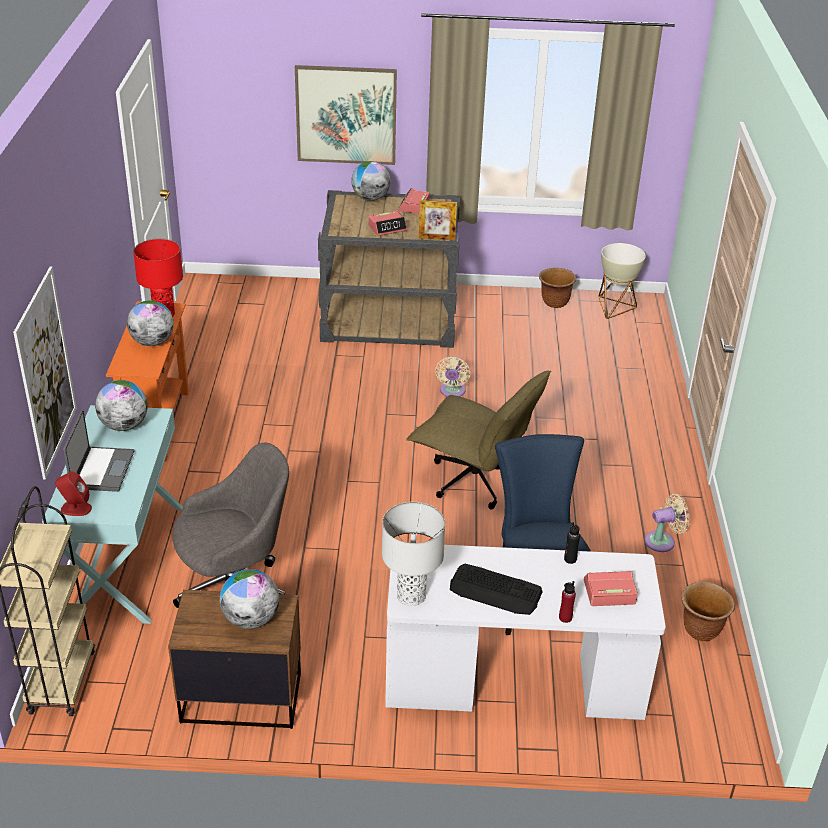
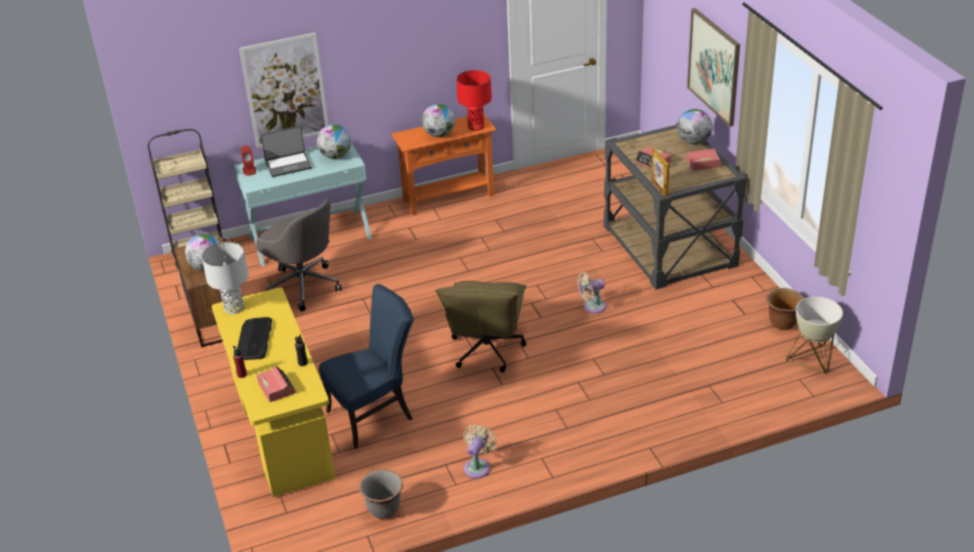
camera: 70 degrees right, 0 degrees up
white desk [385,545,666,720] -> yellow desk [212,287,335,497]
beige fan [645,494,690,552] -> beige fan turned 120 degrees counterclockwise [463,424,497,479]
brown planter [681,581,735,641] -> grey planter [359,469,403,519]

